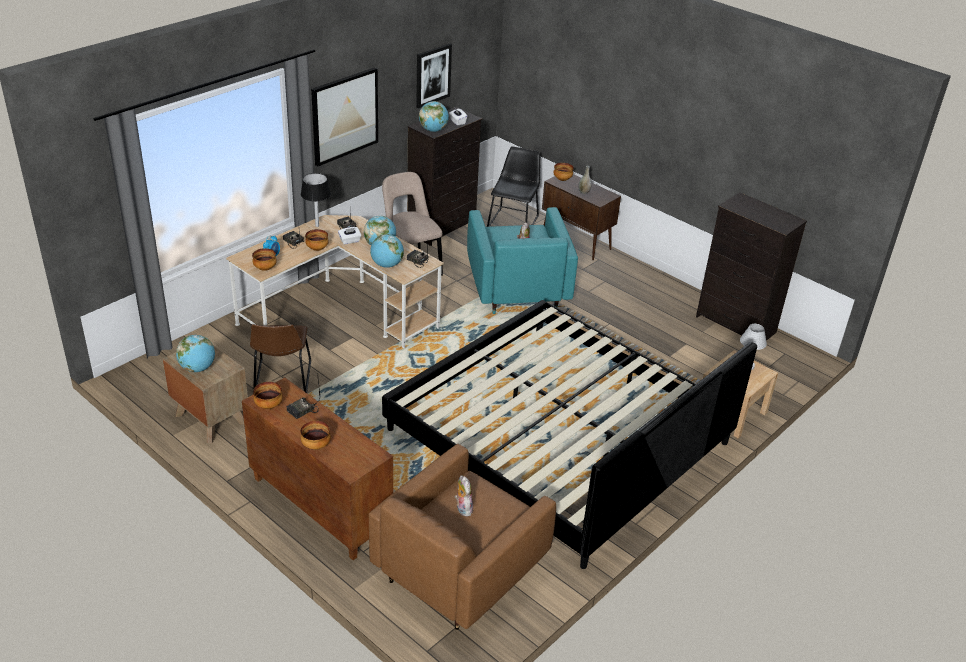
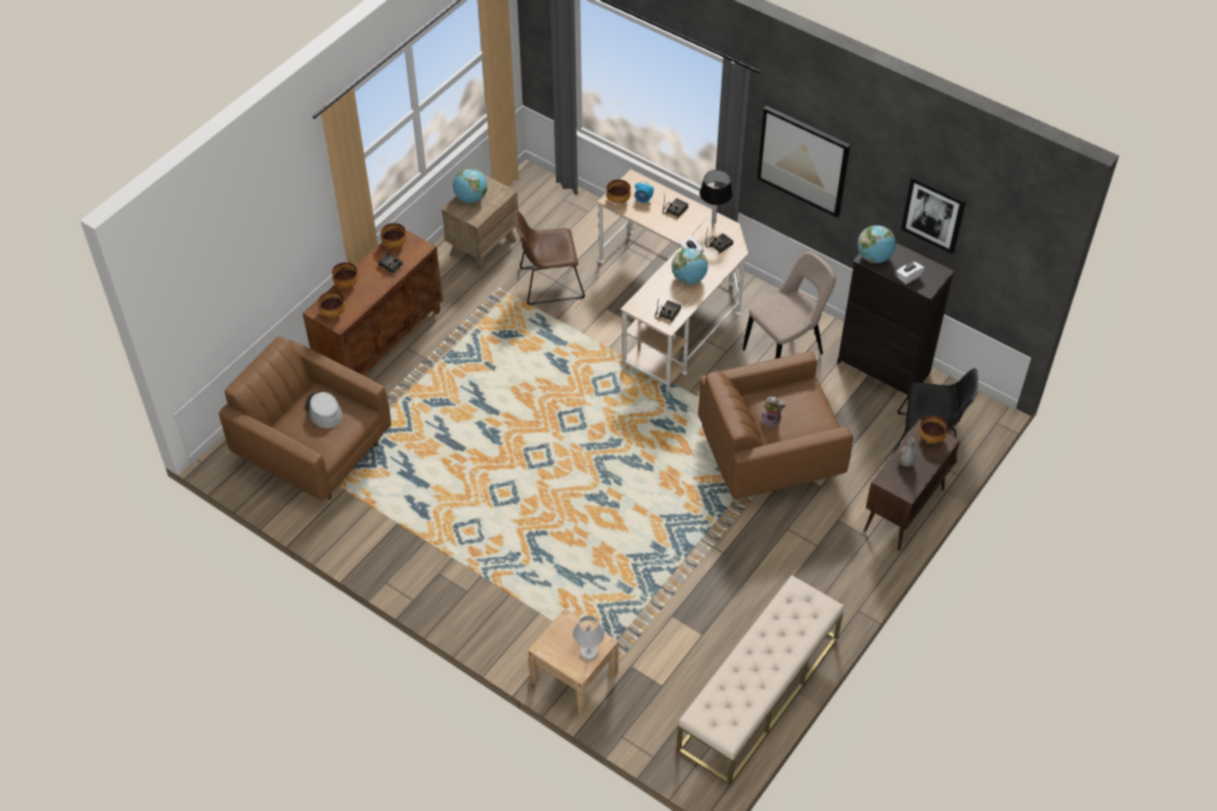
camera: 85 degrees right, 15 degrees up
bowl [305,229,329,251] -> bowl moved to [318,291,345,317]
globe [370,234,404,268] -> none
bed [382,300,757,569] -> none
plush toy [455,475,473,516] -> grey hat [305,392,343,429]
turquoise armchair [467,207,578,314] -> brown armchair [698,351,853,499]
black dresser [696,192,807,341] -> beige bench [676,575,844,785]

